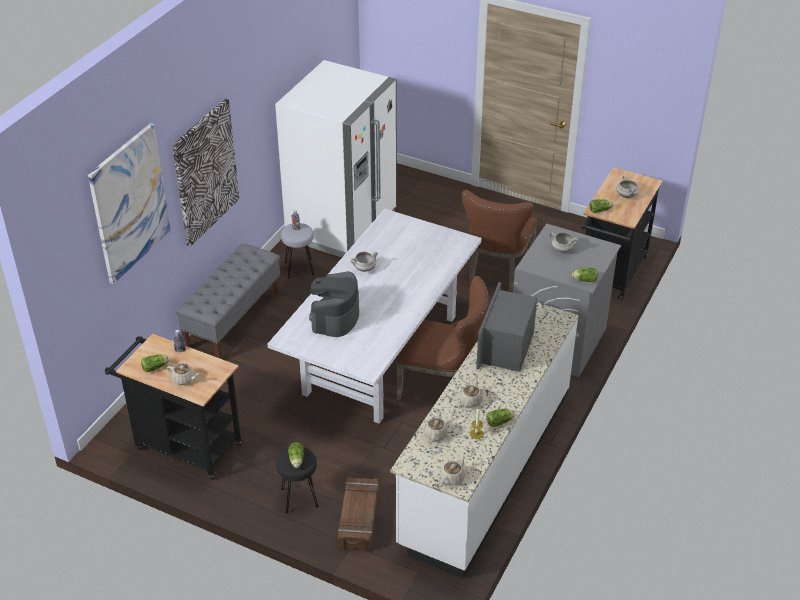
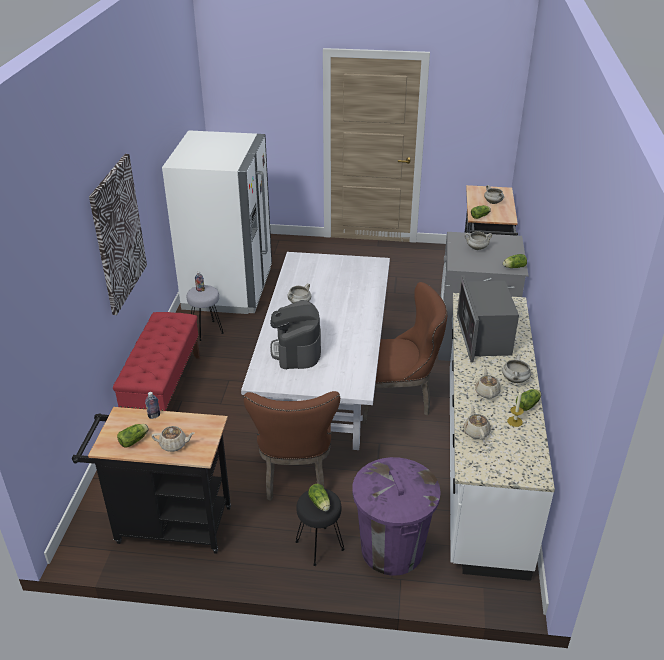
camera: 20 degrees left, 5 degrees down
picture [88,123,171,284] -> none
grey bench [175,243,281,359] -> red bench [113,312,200,411]
crate [338,476,379,552] -> purple trash can [352,457,441,576]
beige teapot [440,455,466,485] -> none
brown chair [462,190,537,291] -> brown chair moved to [243,391,340,501]
none -> white cooking pot [502,354,531,383]

